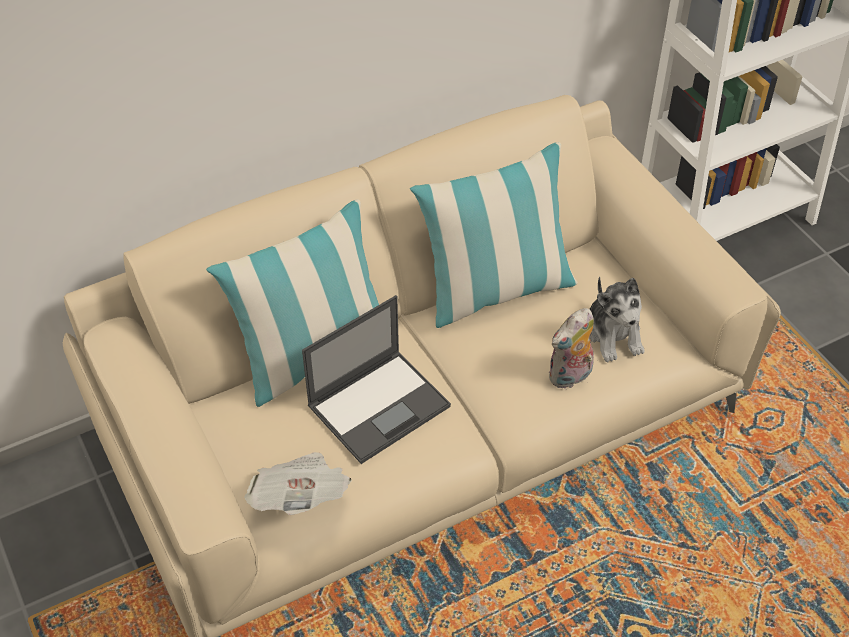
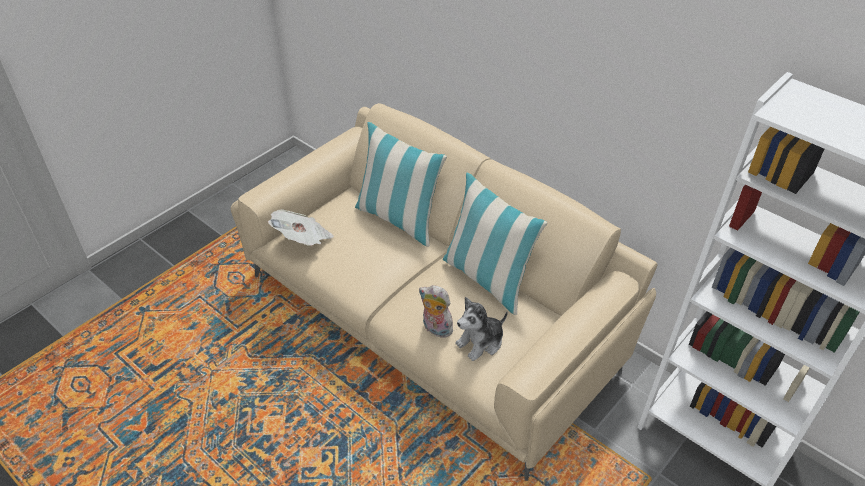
camera: 70 degrees right, 5 degrees down
laptop [302,295,451,464] -> none

